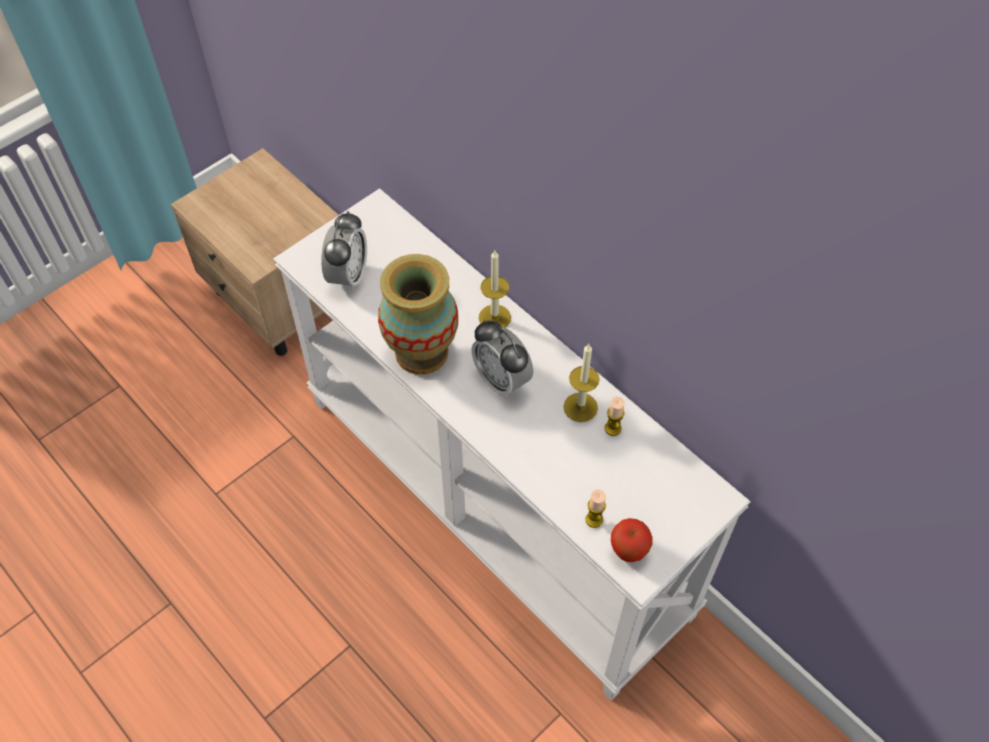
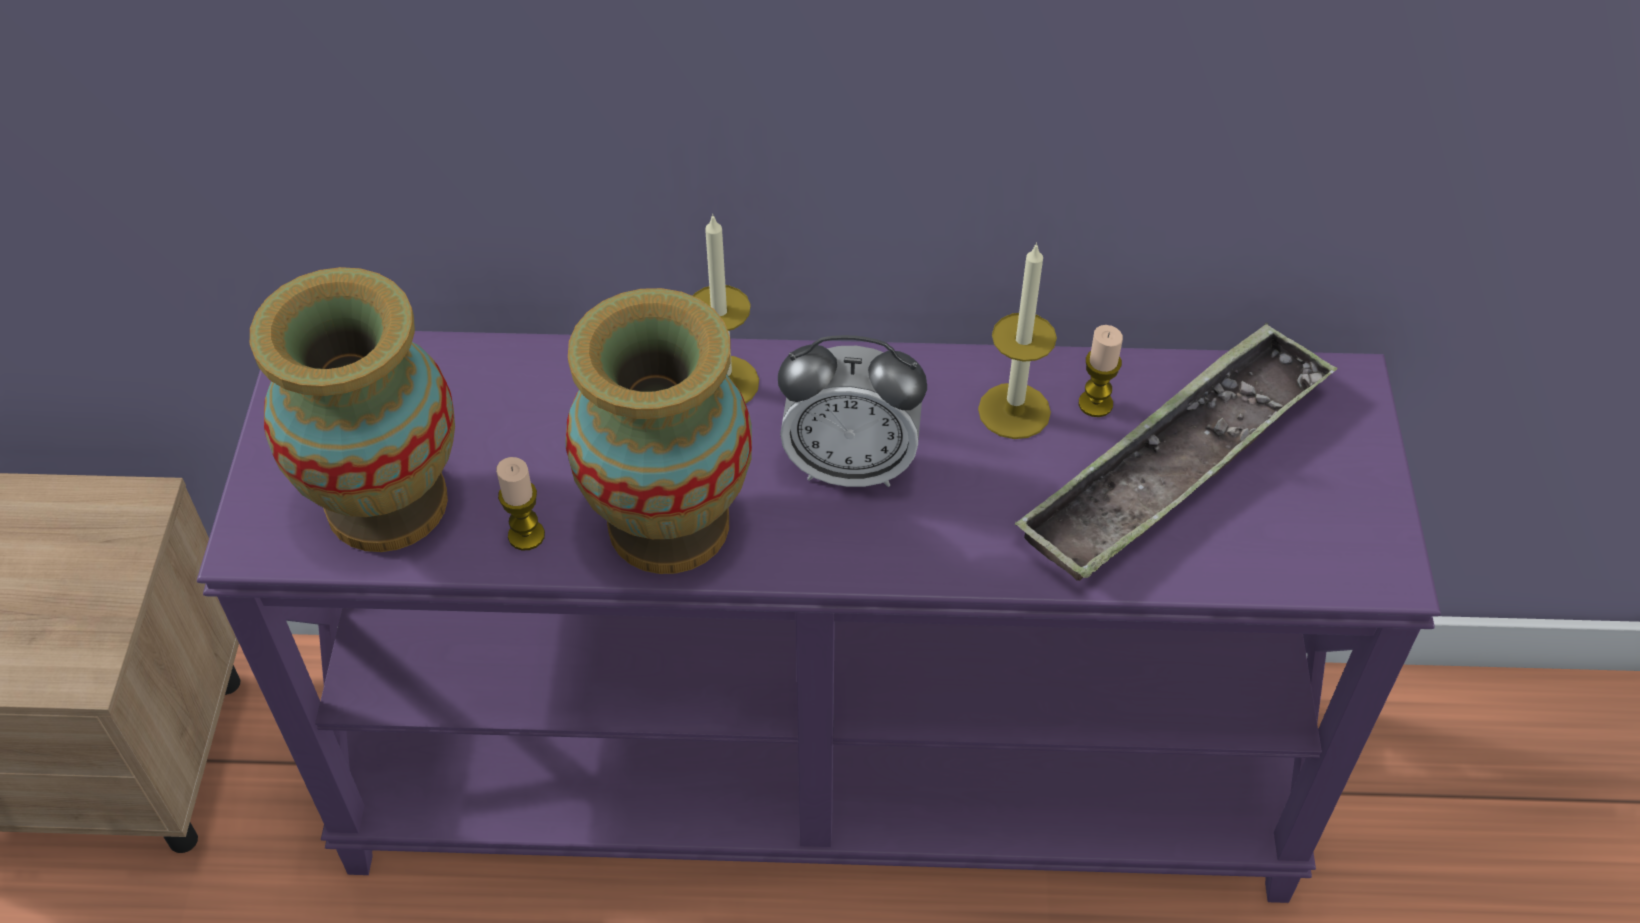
camera: 45 degrees left, 5 degrees down
white console table [274,188,750,701] -> purple console table [197,331,1441,903]
alarm clock [321,211,367,291] -> vase [250,267,455,552]
candle [585,490,606,528] -> candle moved to [496,457,545,550]
apple [611,518,653,562] -> none
none -> tray [1015,323,1337,581]

